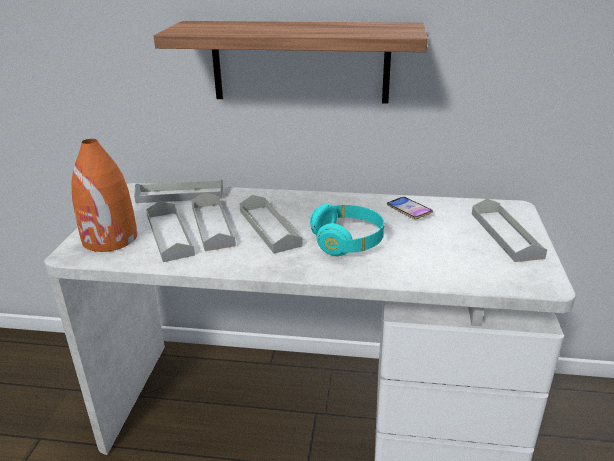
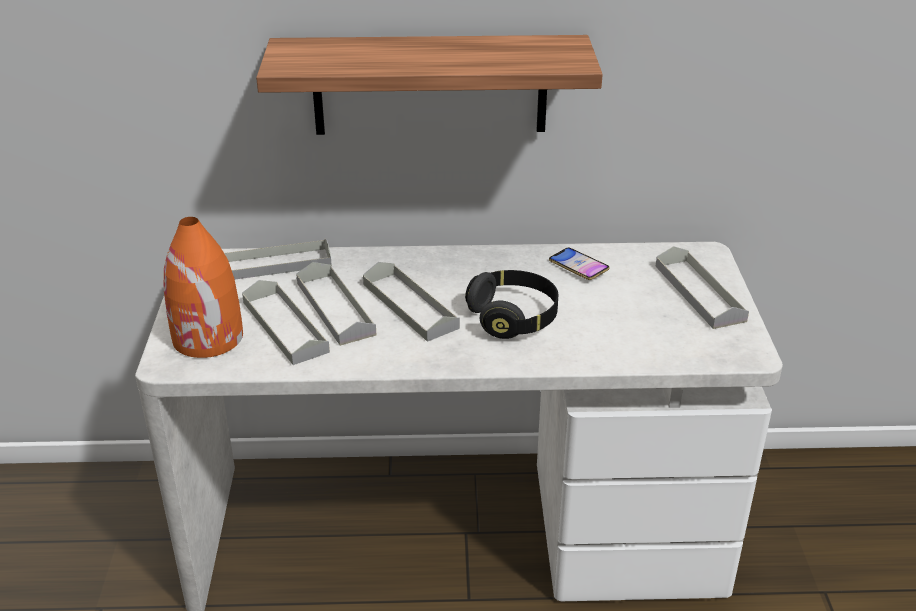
camera: 10 degrees left, 5 degrees up
turquoise headphones [310,204,384,256] -> black headphones [465,270,558,339]

